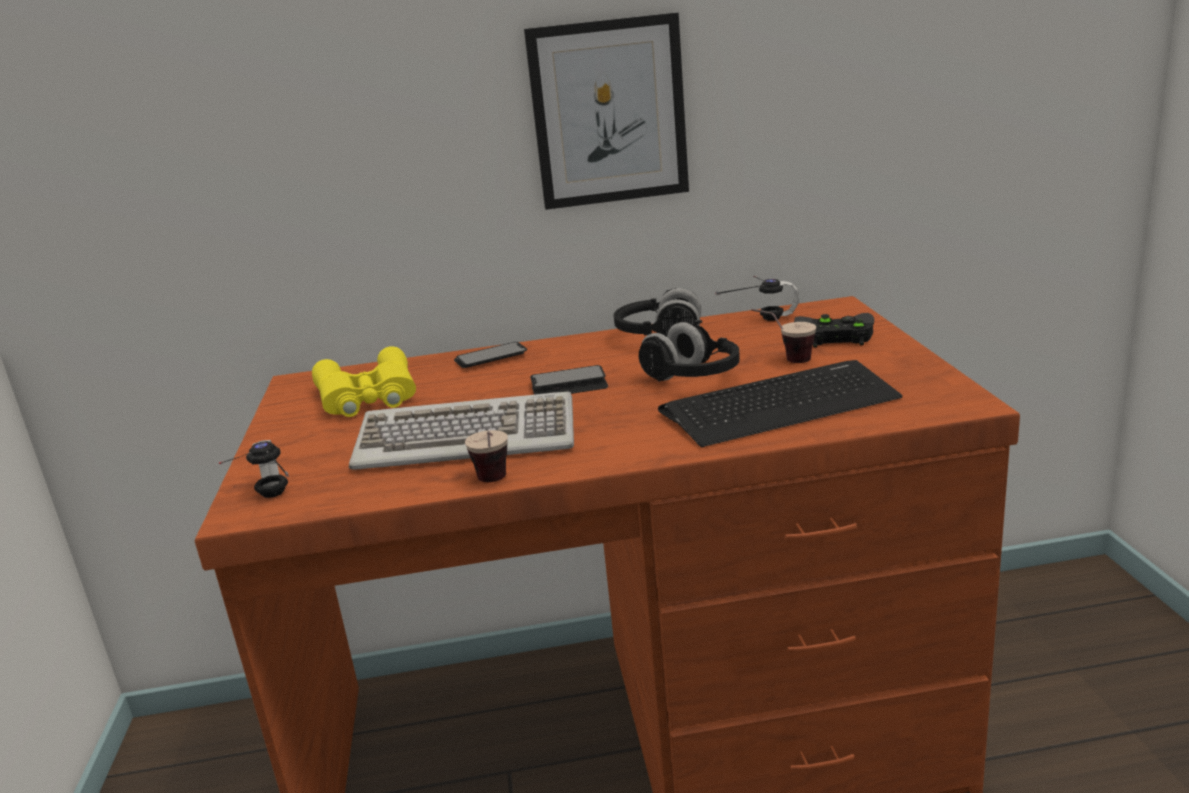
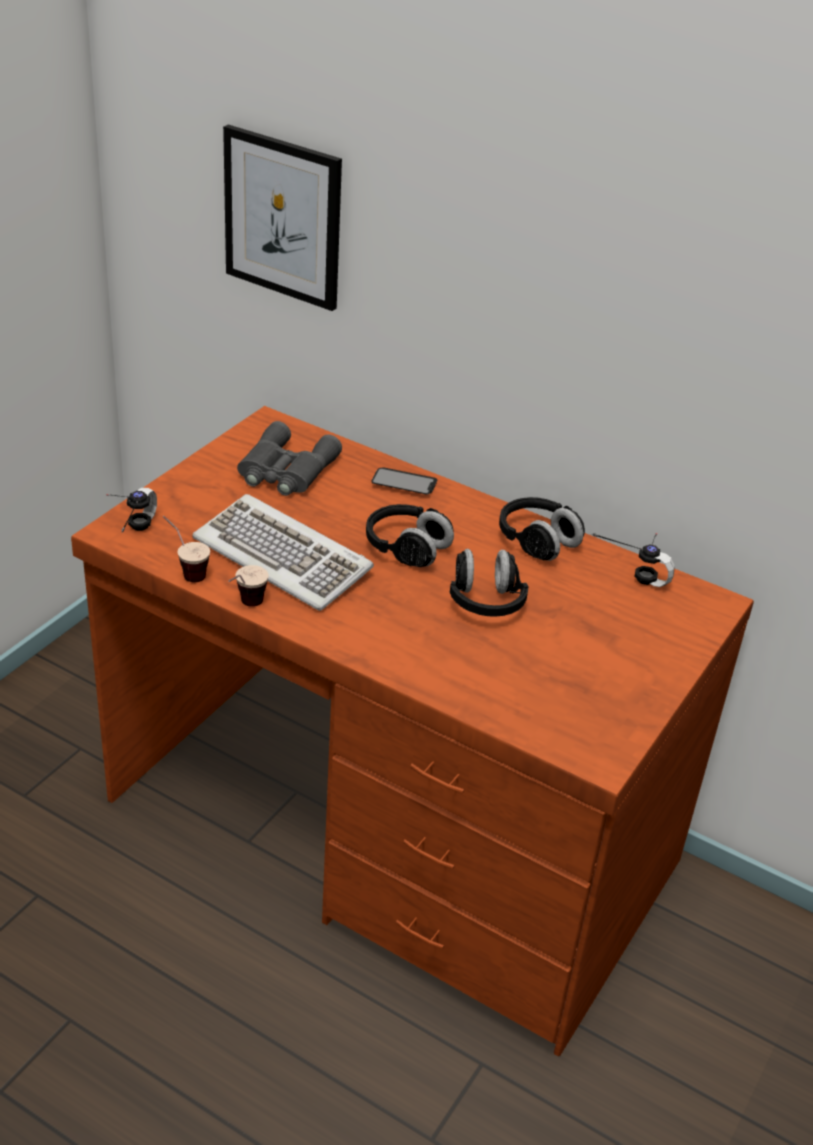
camera: 35 degrees right, 15 degrees up
yellow binoculars [312,346,416,417] -> grey binoculars [237,421,342,496]
picture [524,13,689,210] -> picture moved to [223,124,342,311]
phone [530,365,608,395] -> black headphones [366,504,454,567]
keyboard [658,360,903,447] -> none
cup [751,309,816,363] -> cup moved to [163,516,210,583]
black game controller [794,313,874,347] -> none

